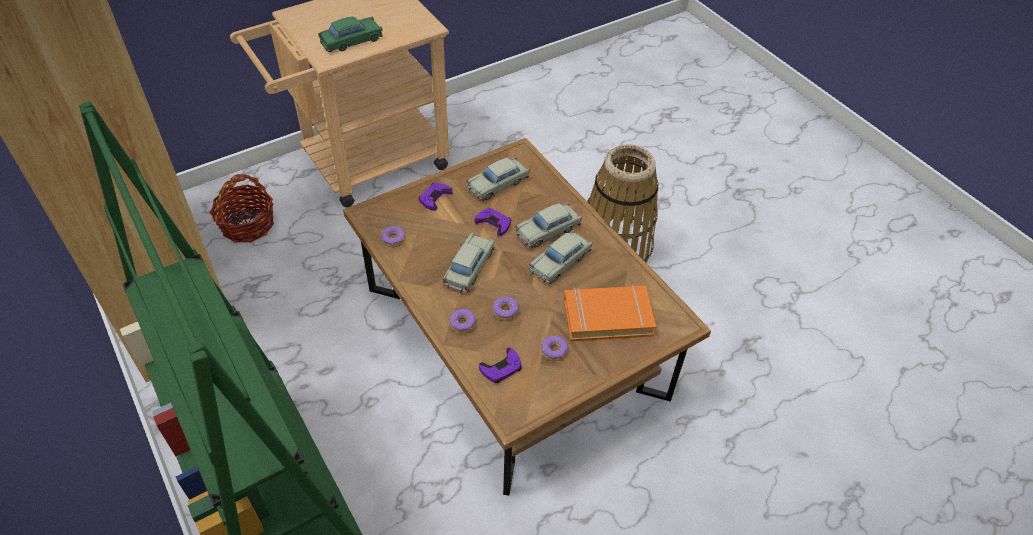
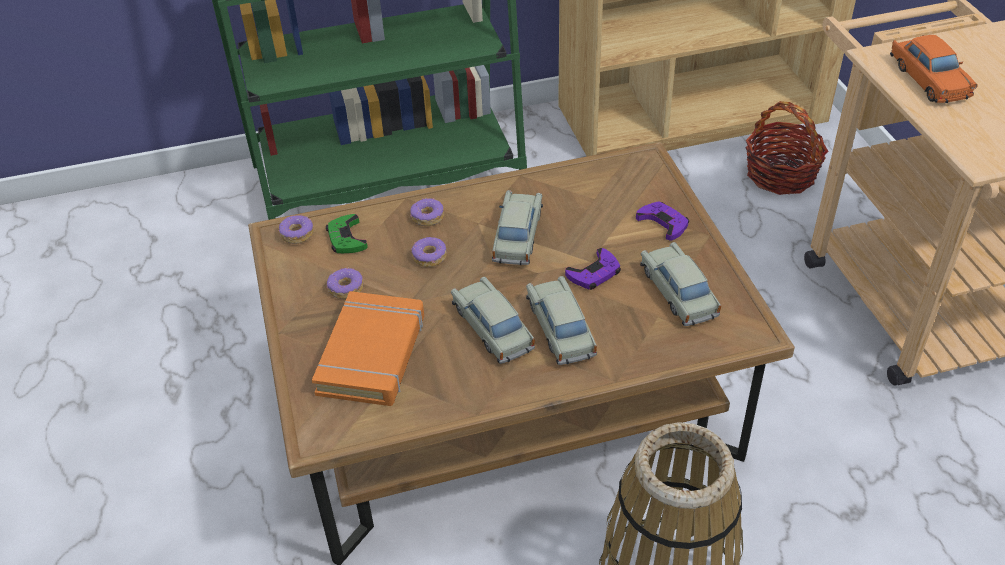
camera: 110 degrees right, 5 degrees down
green toy car [318,16,382,52] -> orange toy car [890,35,978,103]
donut [381,226,406,247] -> donut moved to [278,215,313,244]
beige toy car [443,233,495,293] -> beige toy car turned 120 degrees counterclockwise [492,190,543,265]
purple game controller [479,347,522,383] -> green game controller [326,214,368,253]

